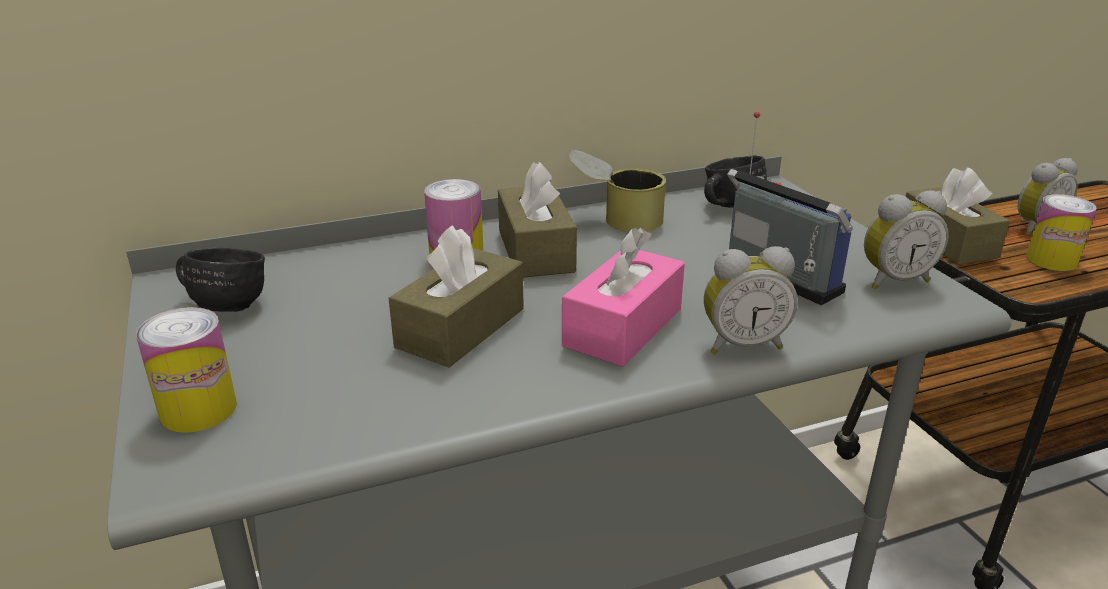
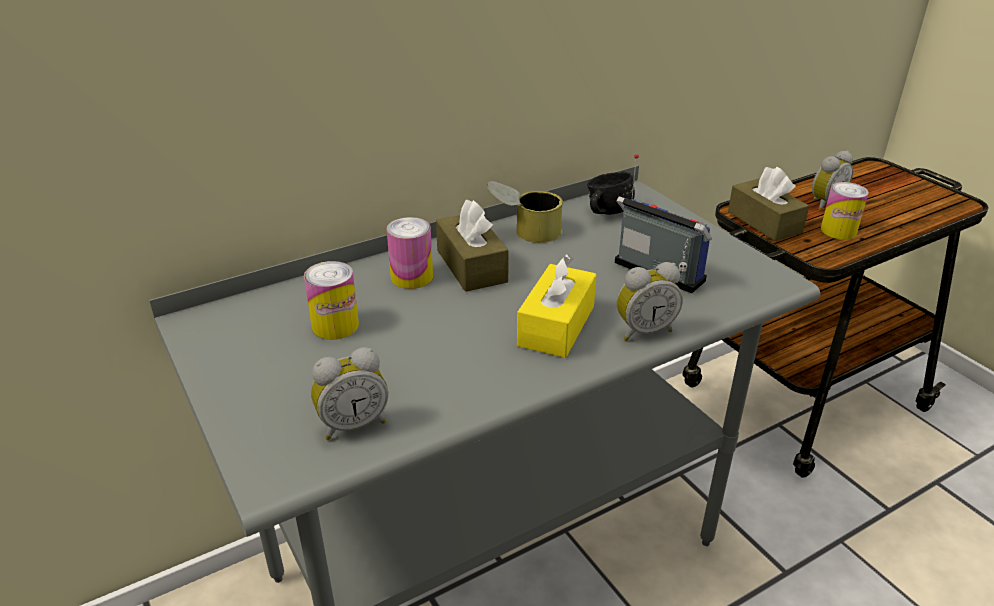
camera: 10 degrees left, 5 degrees up
can [136,307,237,433] -> can moved to [304,261,359,340]
black mug [176,248,265,312] -> none
brown tissue box [389,225,524,368] -> none
pink tissue box [562,228,685,367] -> yellow tissue box [517,254,597,358]
alarm clock [864,191,948,289] -> alarm clock moved to [311,347,388,440]

